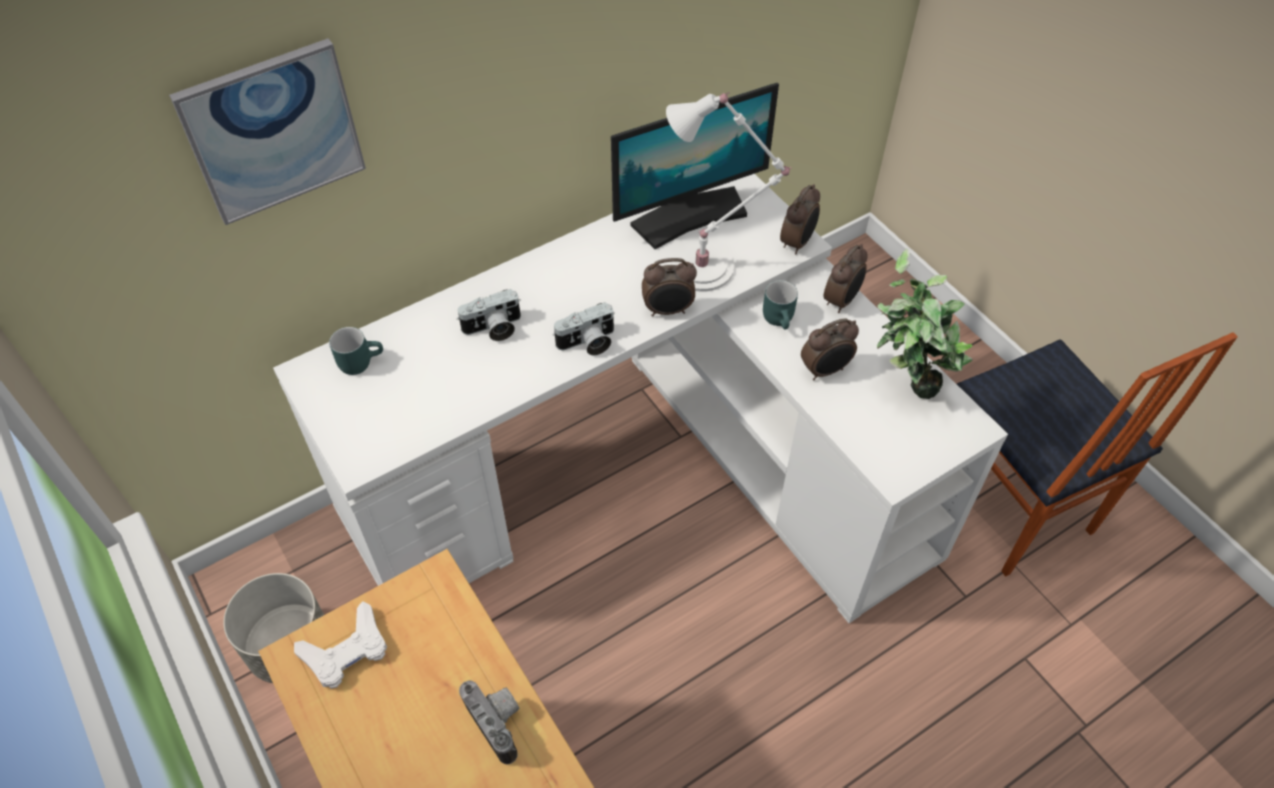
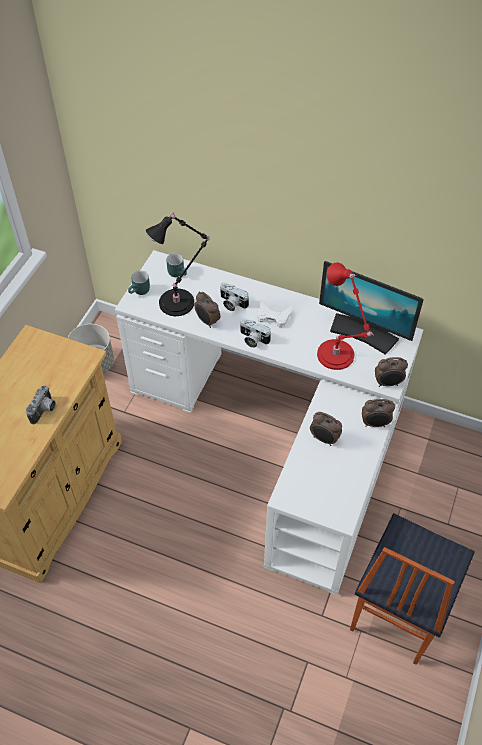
camera: 55 degrees right, 0 degrees up
picture [169,38,366,225] -> none
white game controller [294,601,387,689] -> white game controller moved to [257,299,293,327]
alarm clock [642,258,697,316] -> alarm clock moved to [194,291,220,328]
white table lamp [666,92,792,292] -> red table lamp [317,263,374,370]
turquoise mug [763,280,798,329] -> turquoise mug moved to [128,271,150,295]
potted plant [877,248,973,399] -> none
none -> black table lamp [146,212,210,316]

